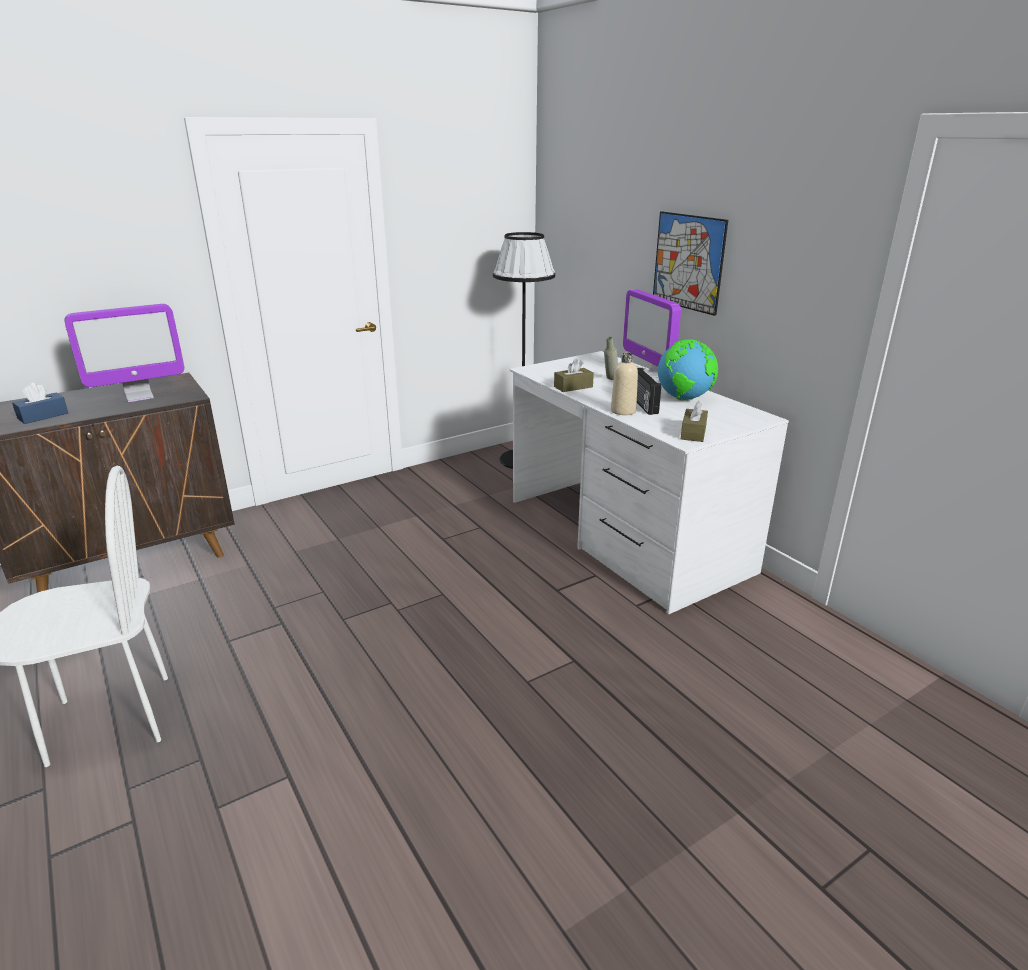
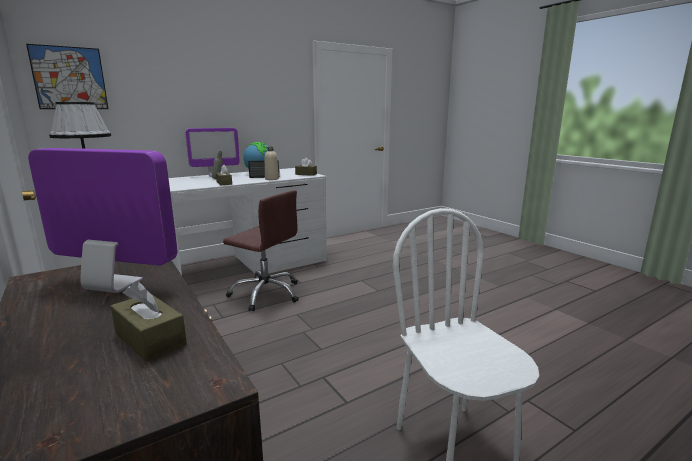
camera: 90 degrees left, 10 degrees down
blue tissue box [12,383,68,424] -> brown tissue box [111,281,187,362]
monitor [64,304,184,402] -> monitor turned 45 degrees counterclockwise [28,148,177,293]
picture [653,211,728,316] -> picture moved to [26,44,108,109]
none -> brown office chair [223,190,299,311]

